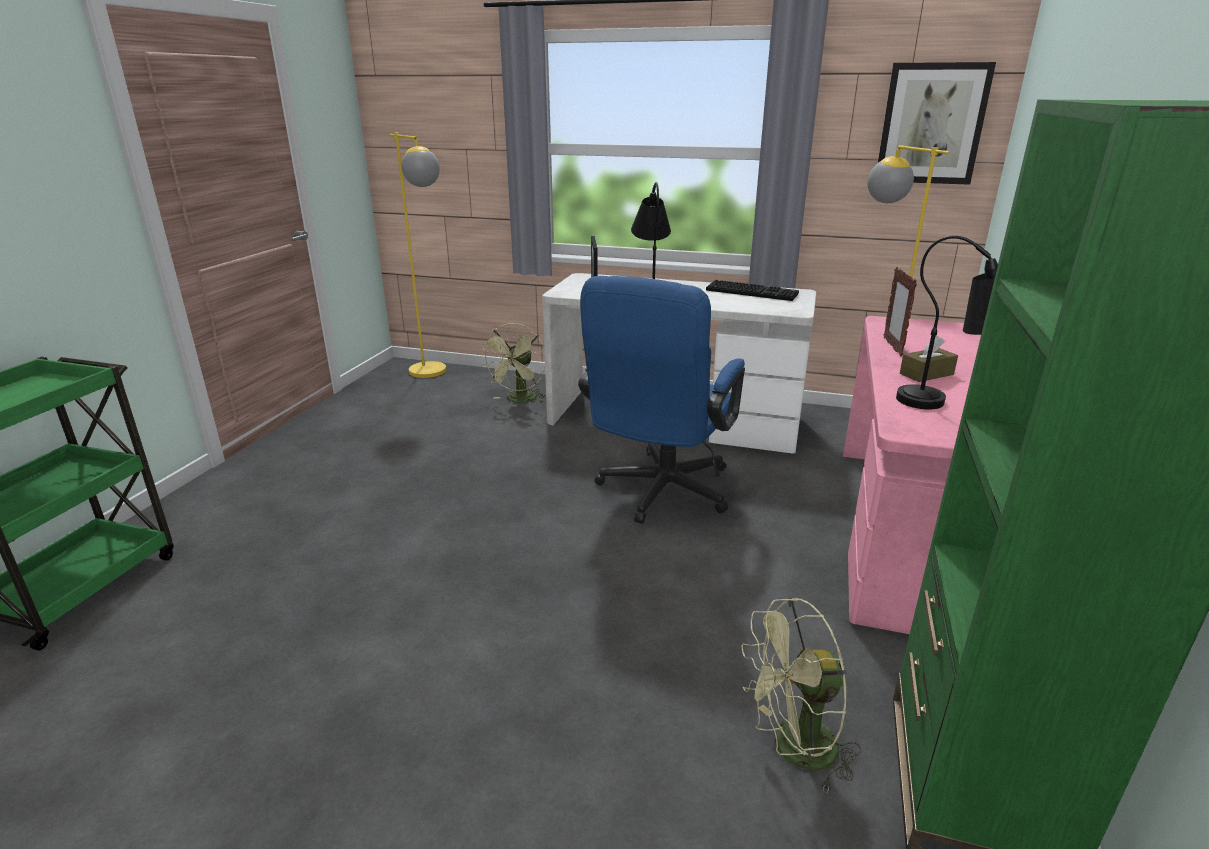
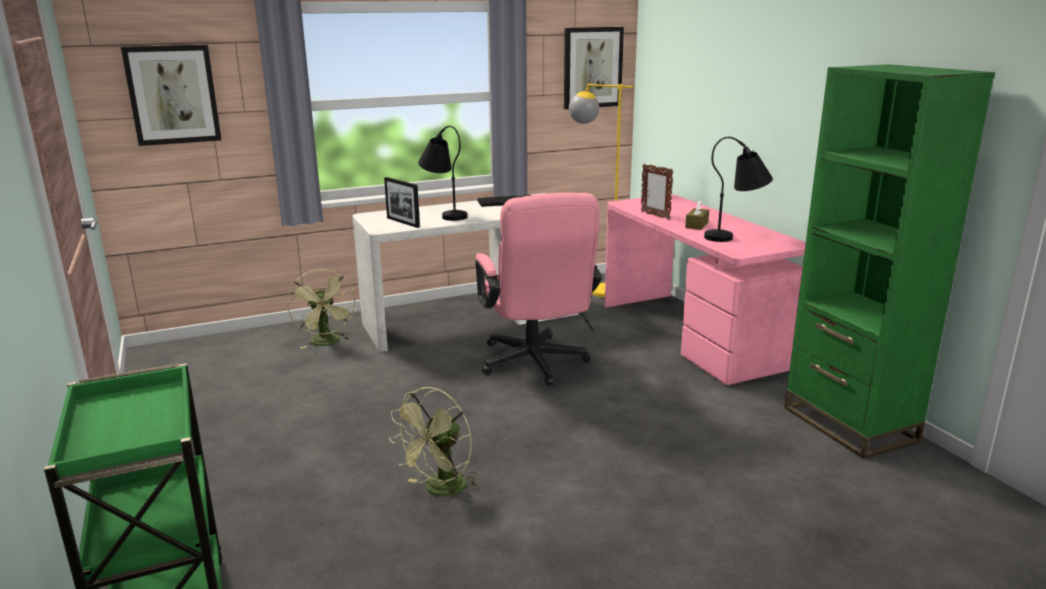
camera: 40 degrees left, 5 degrees down
yellow floor lamp [389,133,446,378] -> none
blue office chair [578,276,745,524] -> pink office chair [475,192,602,386]
green fan [741,598,861,793] -> green fan moved to [389,387,480,500]
none -> picture [121,45,221,146]

